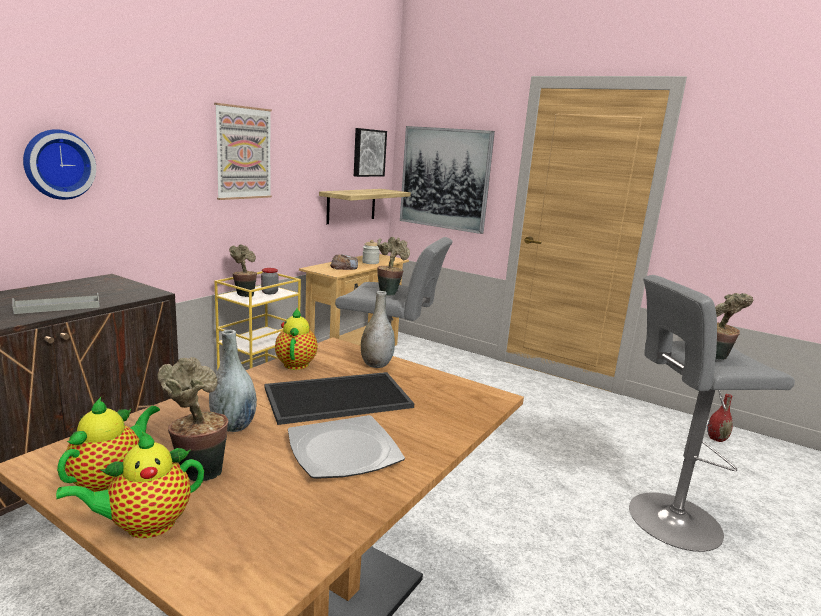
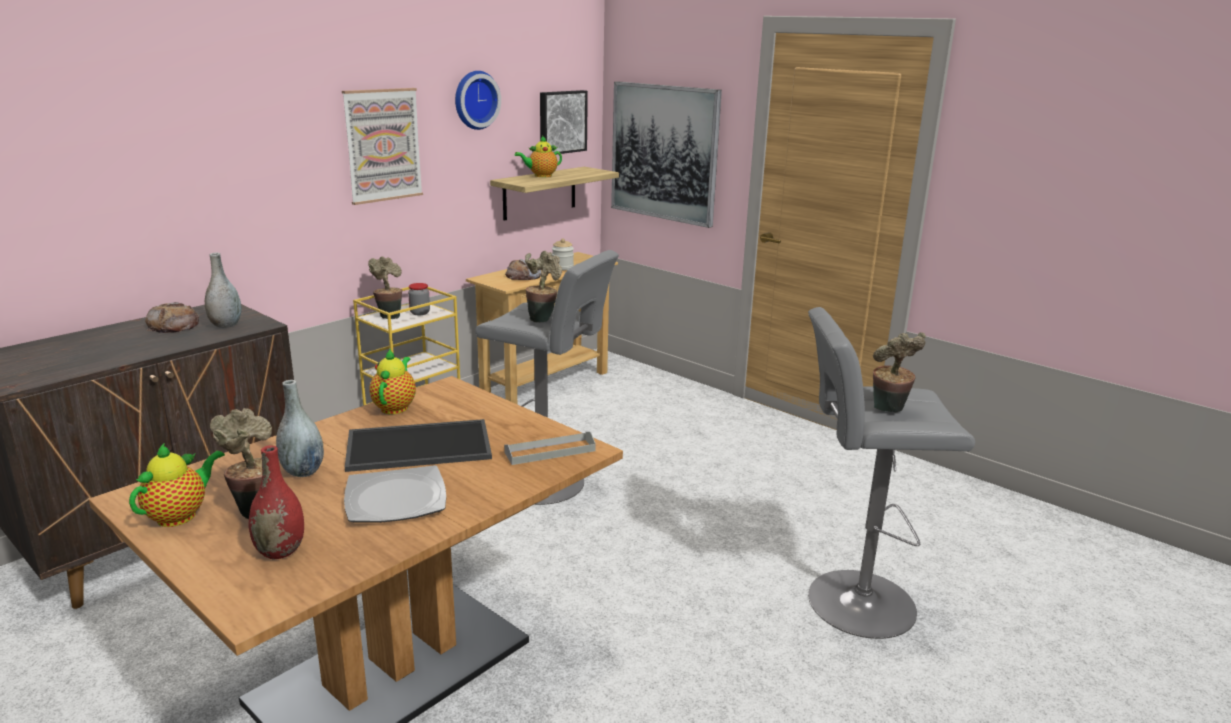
camera: 10 degrees right, 5 degrees up
grey tray [12,293,100,314] -> grey tray moved to [504,432,596,465]
wall clock [23,129,96,200] -> wall clock moved to [455,71,501,130]
teapot [56,431,204,538] -> teapot moved to [515,136,562,177]
grey vase [361,291,395,368] -> grey vase moved to [205,253,242,328]
red vase [707,394,733,442] -> red vase moved to [249,445,304,559]
none -> bread [145,302,199,333]

